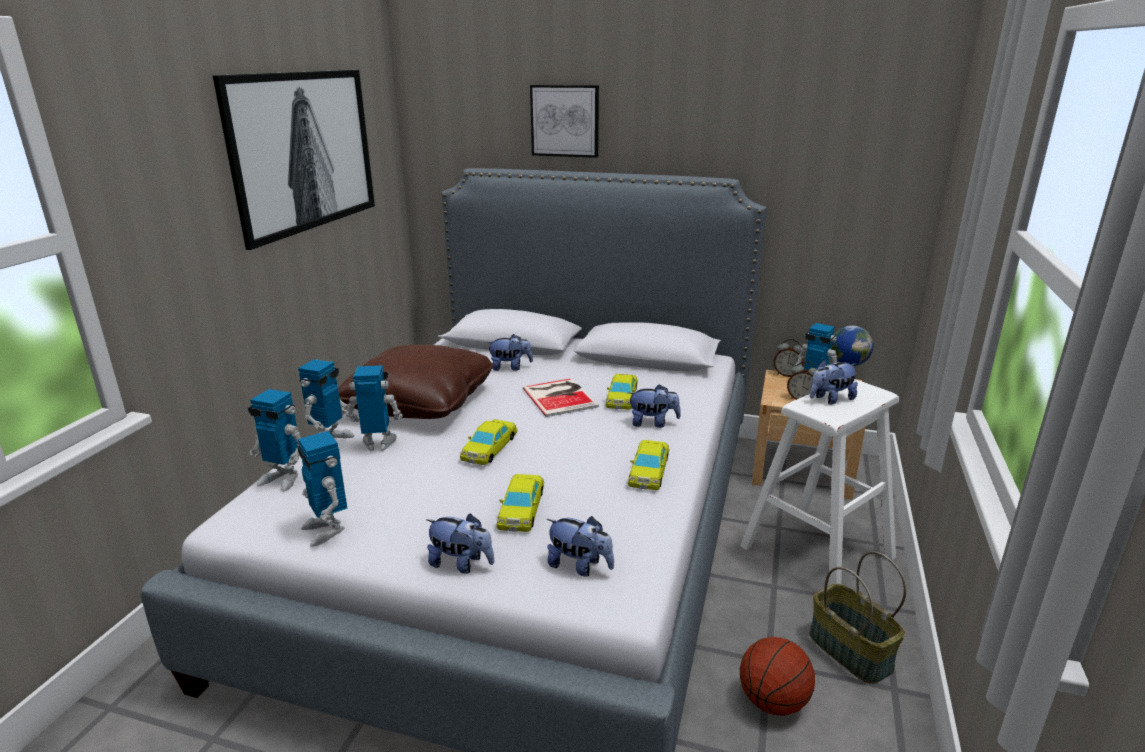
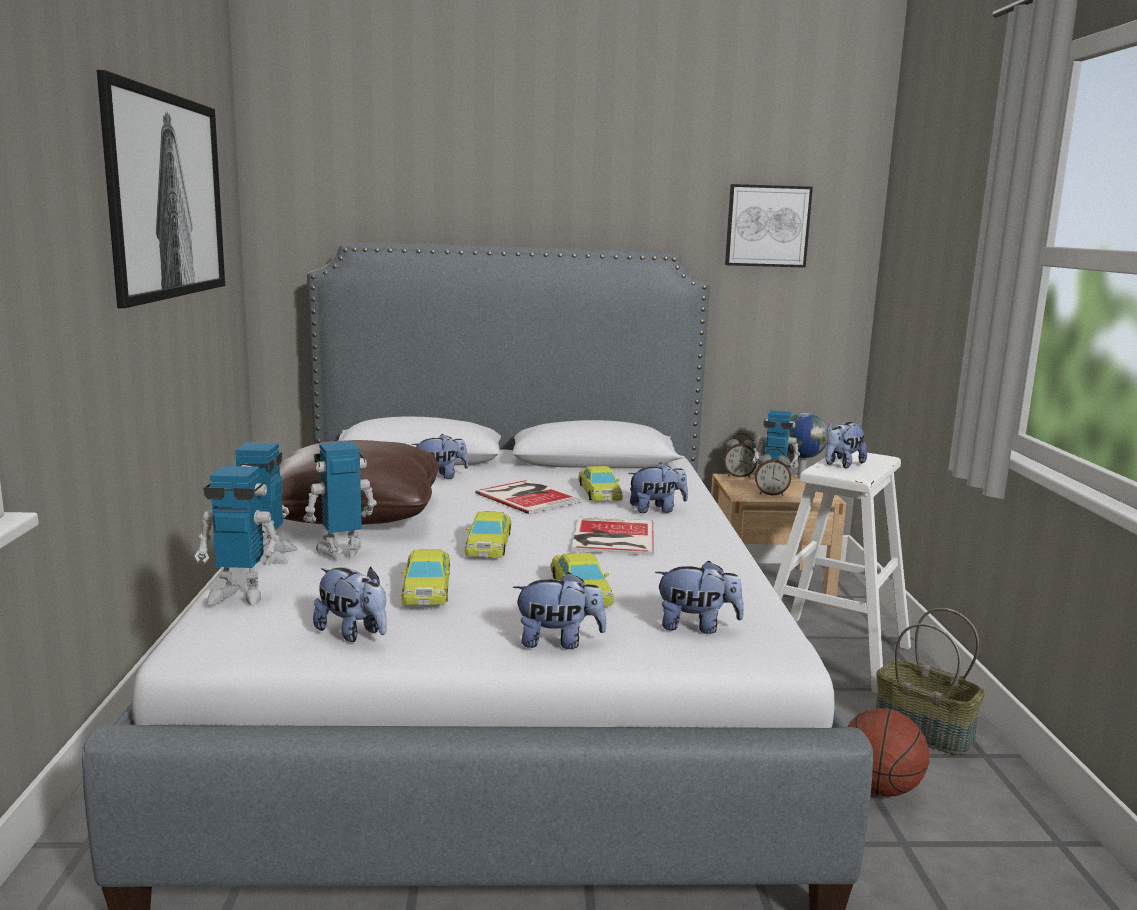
camera: 20 degrees left, 10 degrees down
toy robot [297,431,348,547] -> plush toy [313,567,387,642]
picture [530,85,599,158] -> picture moved to [725,184,813,268]
yellow toy car [628,440,669,490] -> yellow toy car moved to [401,550,450,605]
none -> book [572,517,654,556]

